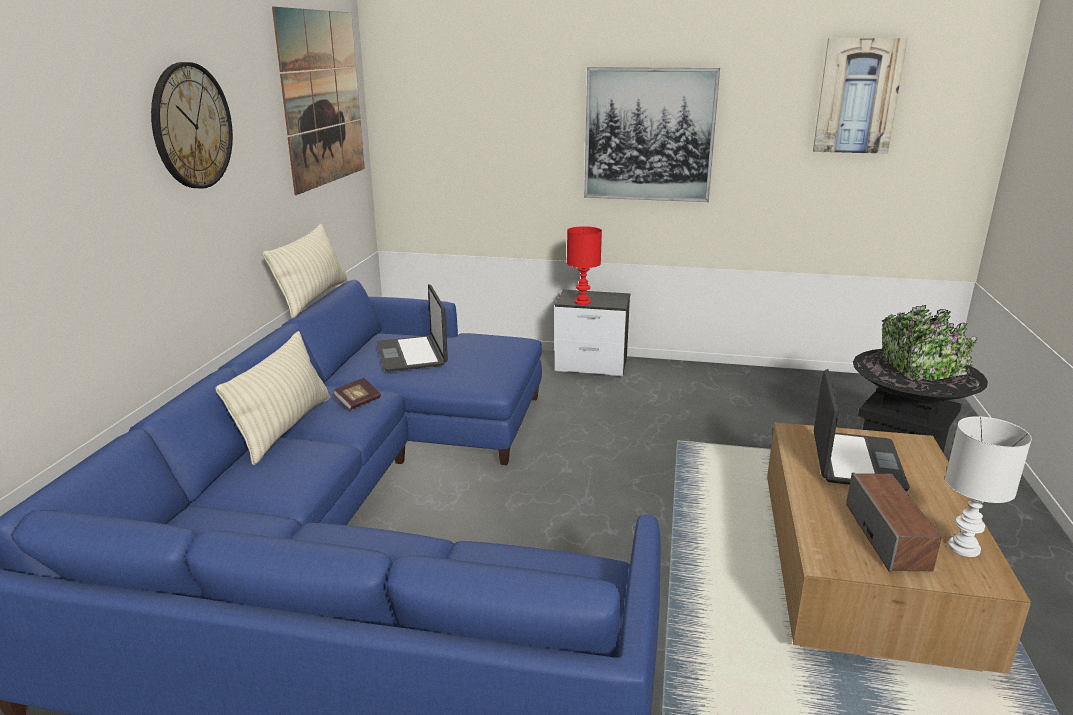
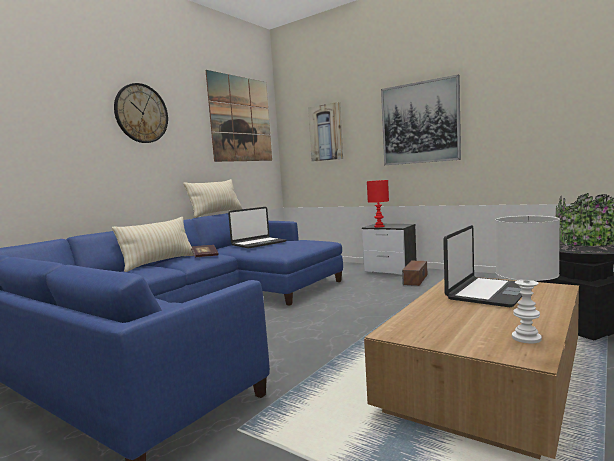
camera: 25 degrees right, 15 degrees down
laptop [376,284,448,372] -> laptop turned 135 degrees counterclockwise [228,207,286,249]
picture [813,38,908,154] -> picture moved to [308,102,343,162]
speaker [846,472,942,572] -> speaker moved to [402,260,427,286]

